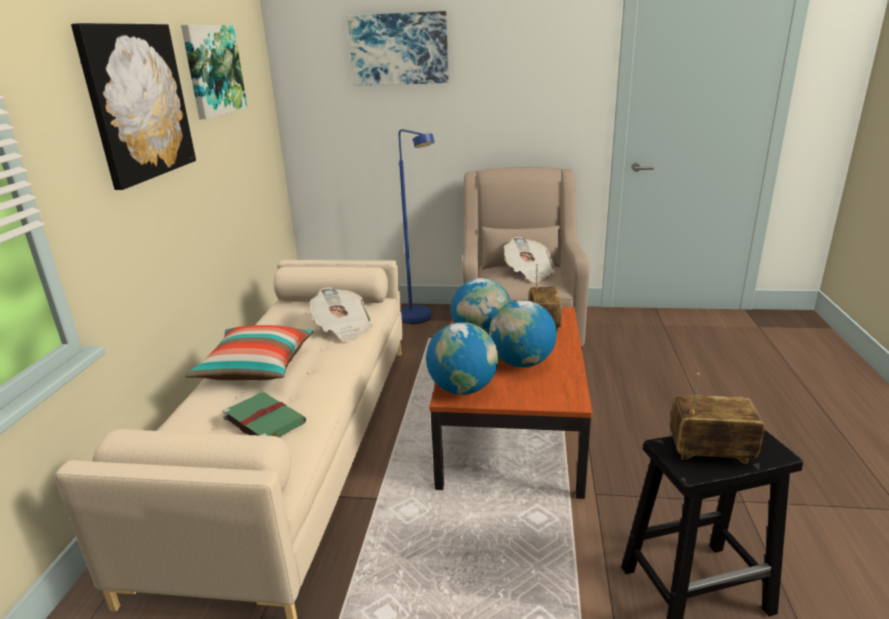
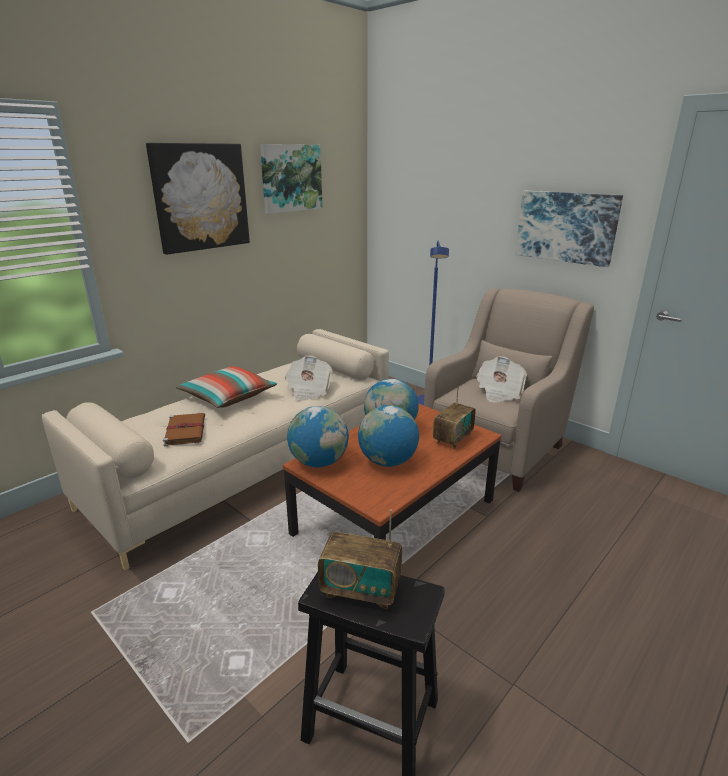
camera: 35 degrees right, 0 degrees up
green book [223,392,306,437] -> brown book [163,413,205,447]
picture [347,11,449,86] -> picture moved to [515,191,623,267]
radio [670,373,765,464] -> radio turned 150 degrees clockwise [318,509,402,609]

